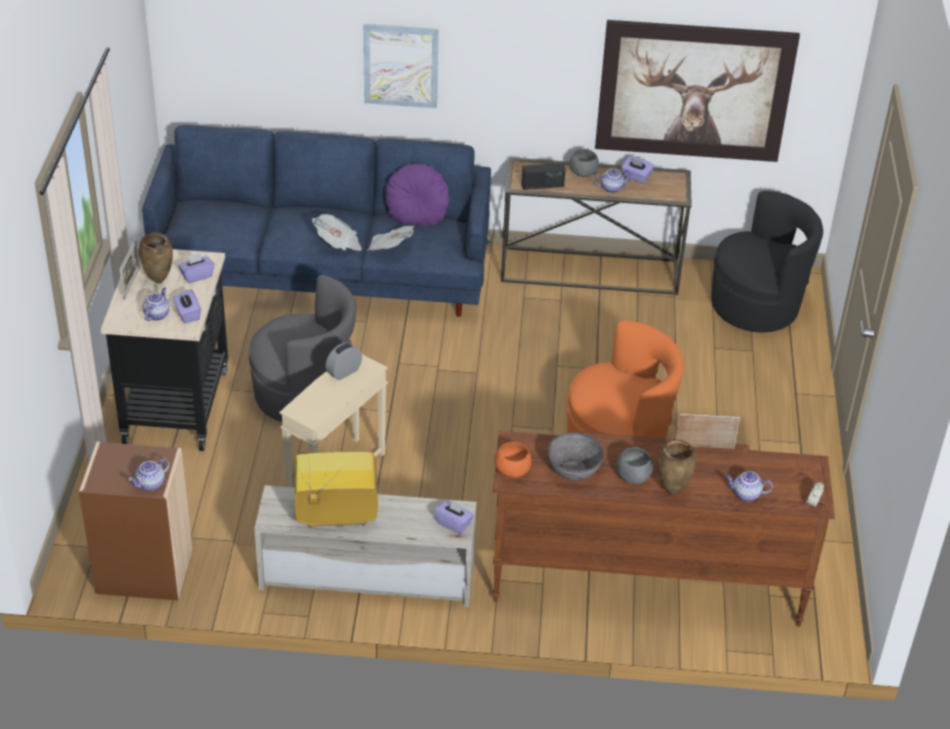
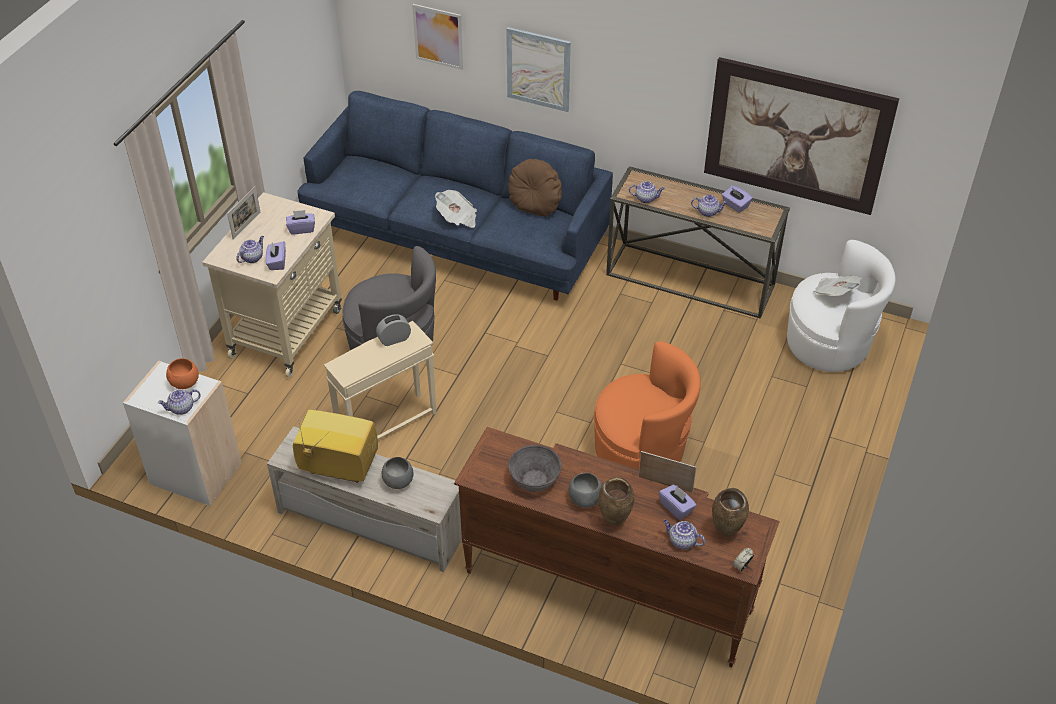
camera: 20 degrees right, 5 degrees up
brown bookcase [79,442,192,601] -> white bookcase [123,360,242,506]
black cart [101,247,229,451] -> beige cart [202,192,342,378]
brown vase [139,232,173,283] -> brown vase moved to [712,488,749,537]
newspaper [367,226,414,251] -> newspaper moved to [813,275,862,296]
purple pillow [386,164,449,226] -> brown pillow [508,159,562,217]
purple tissue box [434,500,474,534] -> purple tissue box moved to [659,485,697,520]
orange bowl [494,442,532,478] -> orange bowl moved to [166,358,199,389]
radio [521,163,566,190] -> teapot [629,181,665,203]
grey bowl [569,149,599,177] -> grey bowl moved to [381,457,414,489]
black armchair [711,191,823,333] -> white armchair [787,240,896,372]
none -> picture [412,4,463,70]

